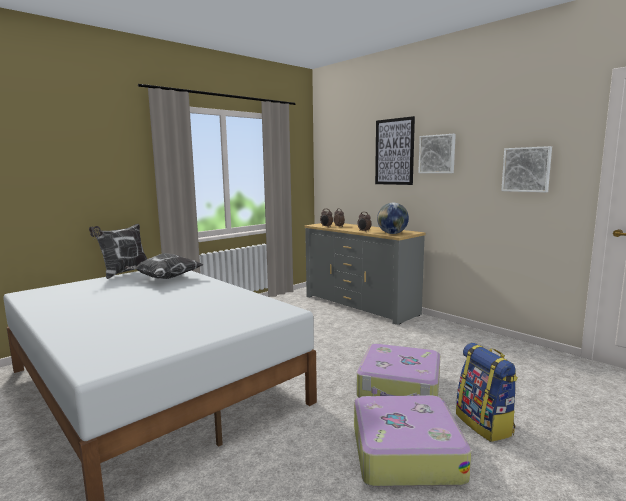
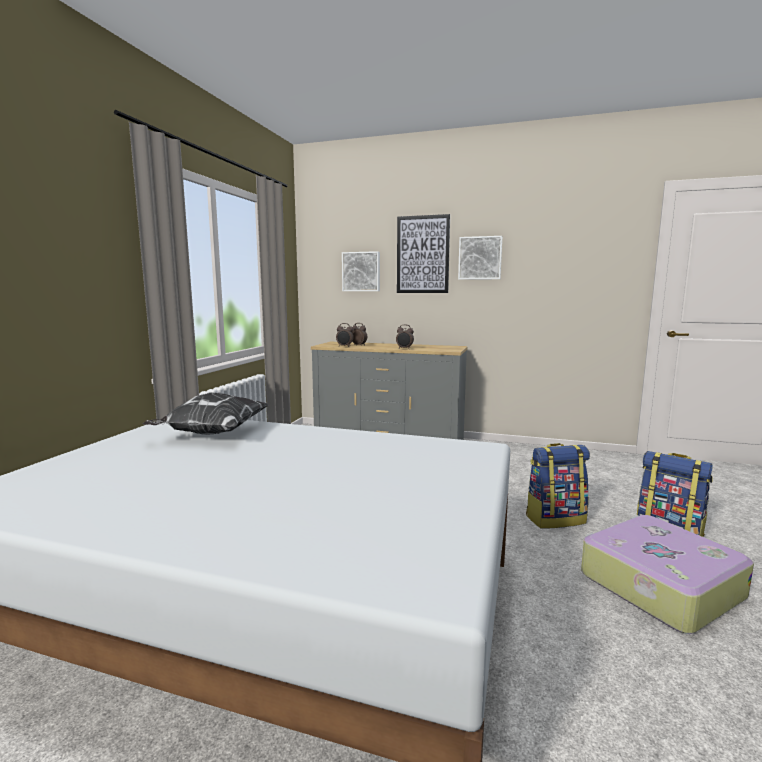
camera: 30 degrees left, 0 degrees up
pillow [89,224,147,279] -> none
suitcase [357,344,440,398] -> backpack [526,443,590,529]
globe [377,203,409,234] -> none
picture [501,146,552,192] -> picture moved to [342,251,380,291]

